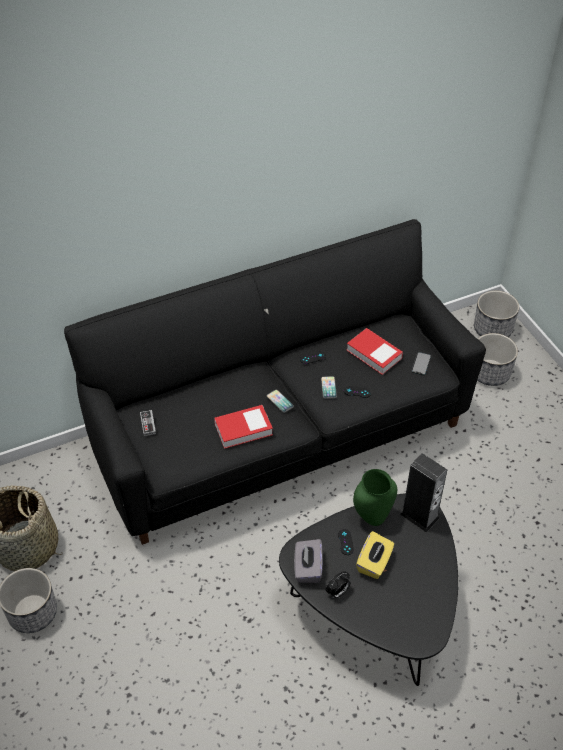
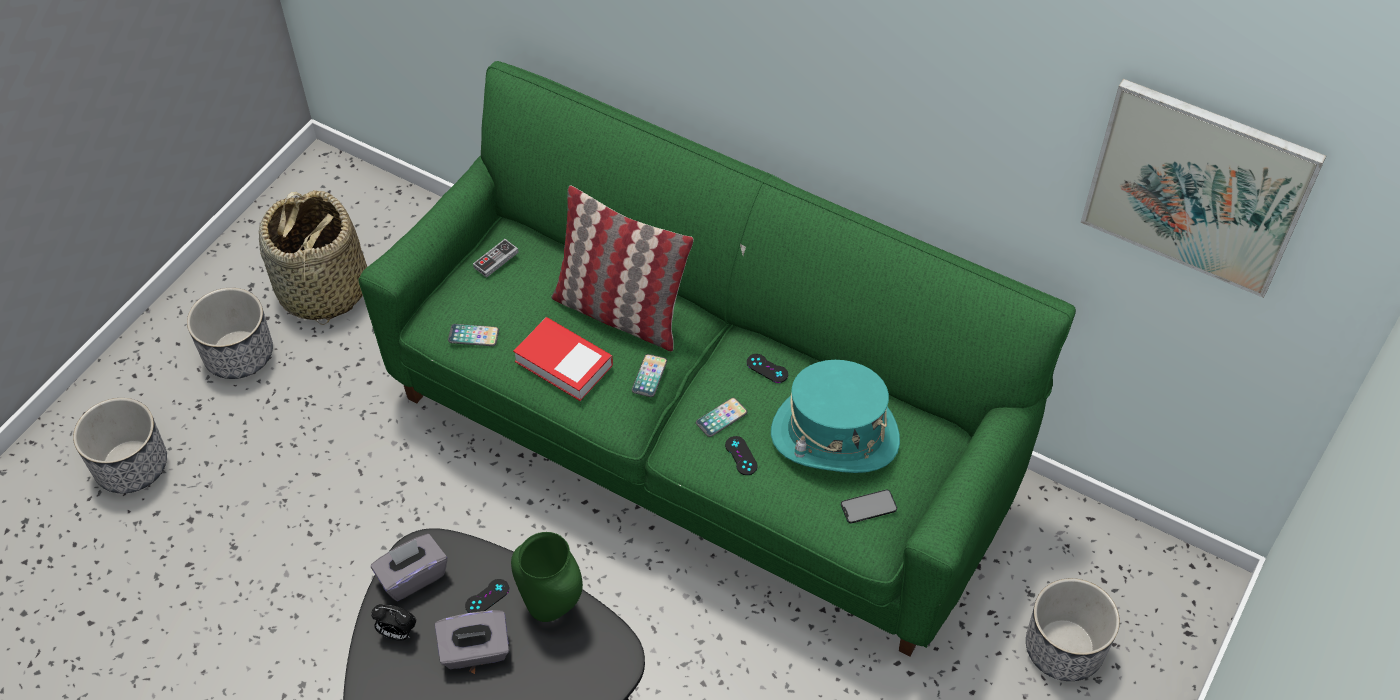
camera: 55 degrees right, 5 degrees up
black sofa [64,219,486,545] -> green sofa [358,61,1076,656]
book [347,328,403,375] -> turquoise hat [771,360,900,473]
yellow tissue box [356,531,394,579] -> grey tissue box [435,610,509,669]
speaker [400,453,447,533] -> none
planter [474,291,519,337] -> planter moved to [73,398,167,493]
none -> phone [448,324,499,346]
none -> pillow [551,185,694,351]
none -> picture [1081,79,1326,298]

